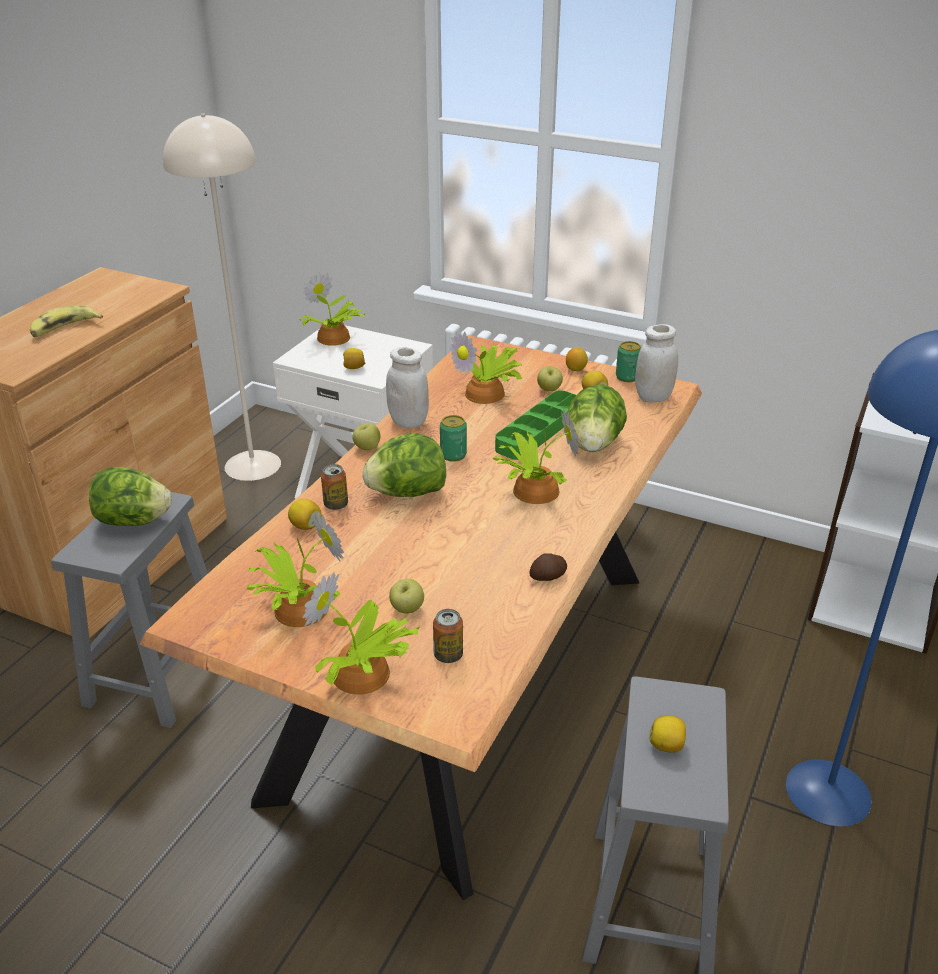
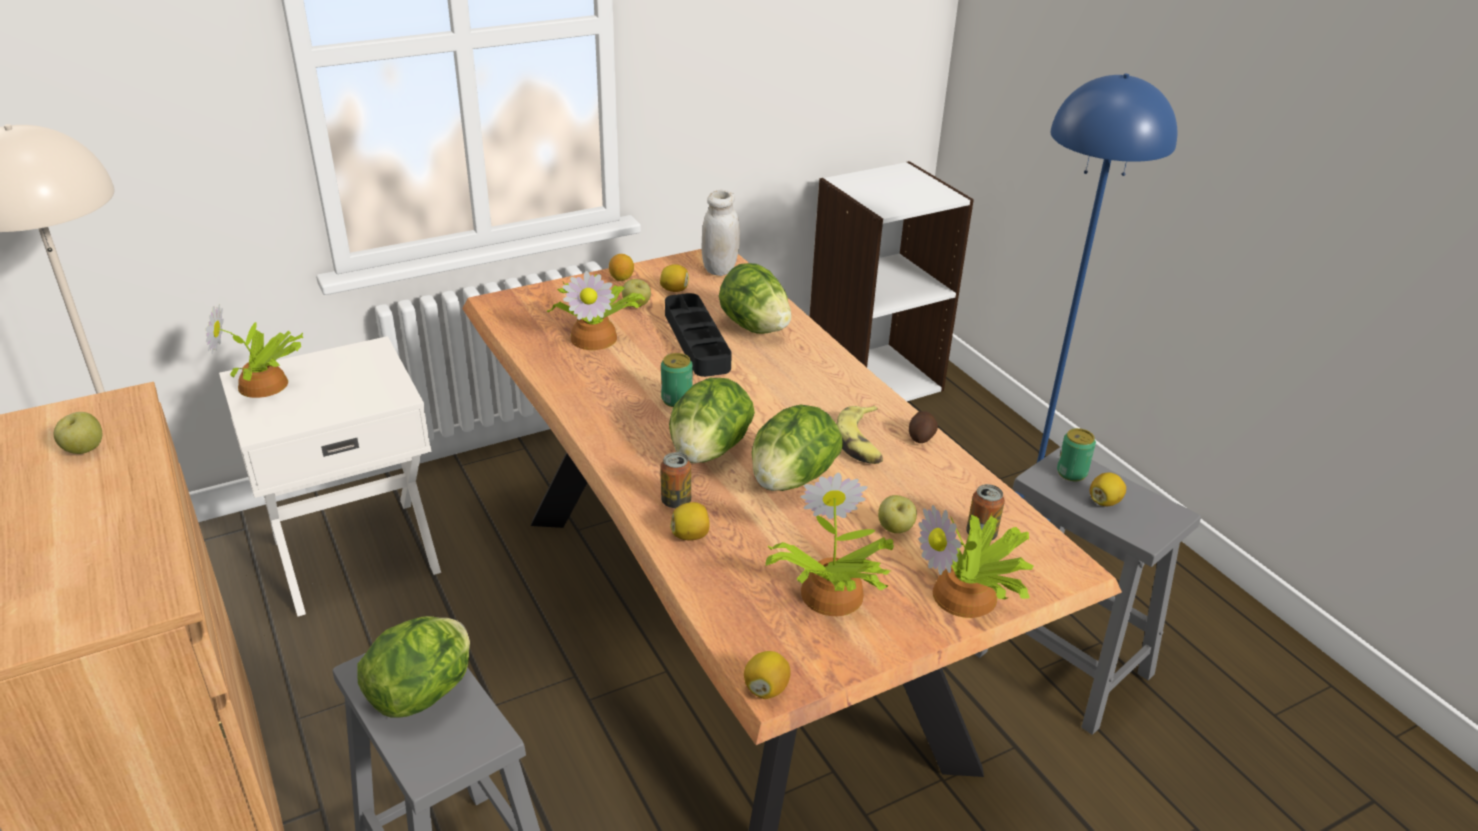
camera: 55 degrees left, 0 degrees up
banana [30,306,103,337] -> banana moved to [836,406,883,464]
lemon [343,348,365,369] -> lemon moved to [744,651,791,699]
apple [352,423,380,450] -> apple moved to [54,412,102,454]
white jar [386,347,429,428] -> none
potted plant [493,410,579,504] -> none
green tray [495,390,576,460] -> black tray [665,293,732,377]
can [616,341,641,382] -> can moved to [1057,428,1096,481]
none -> lettuce [751,405,843,491]

